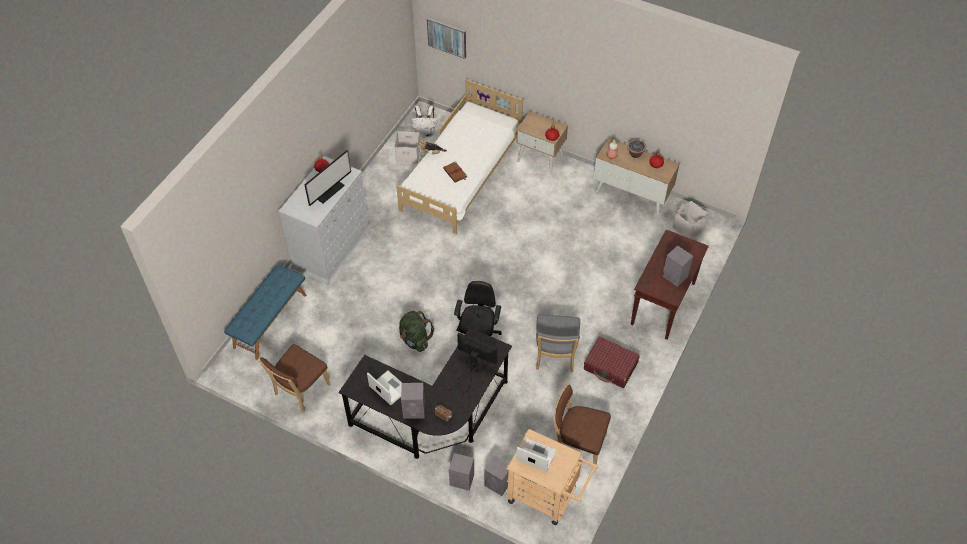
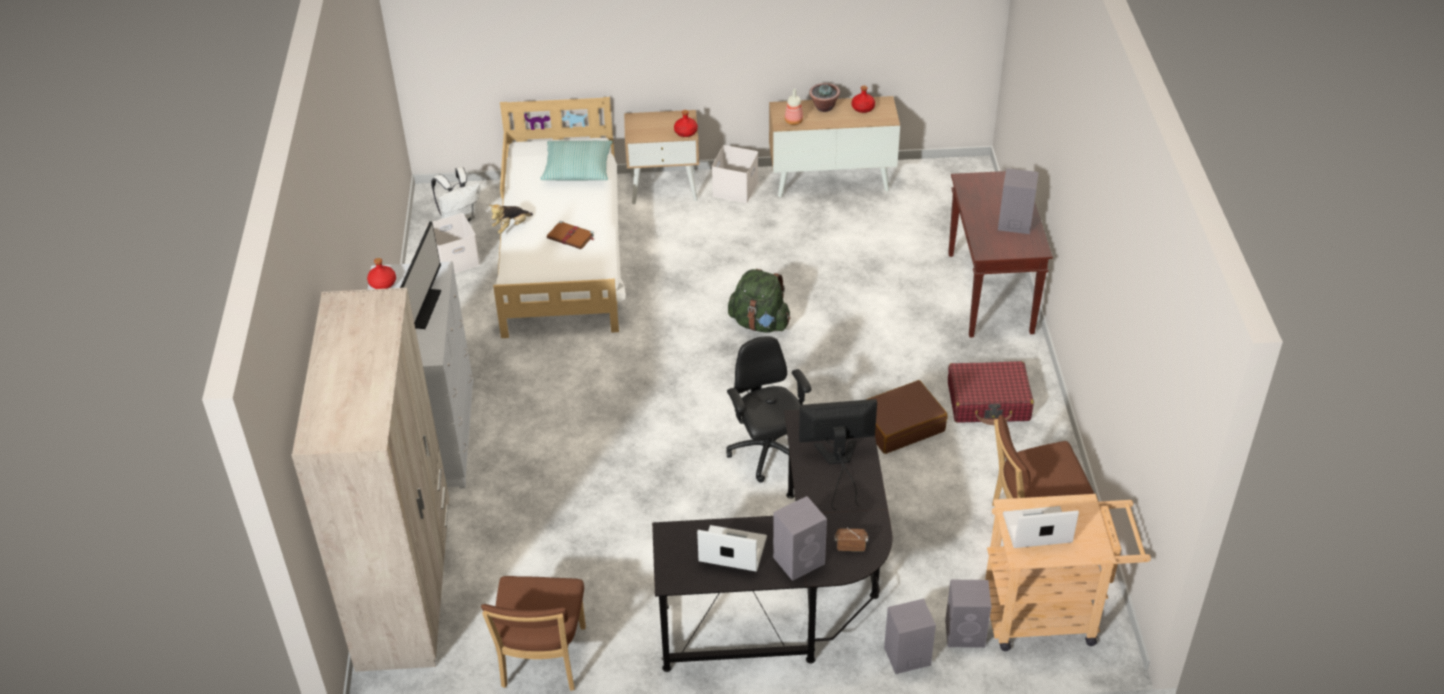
camera: 30 degrees left, 10 degrees down
blue bench [224,264,306,360] -> beige wardrobe [291,288,449,672]
green backpack [399,311,434,352] -> green backpack moved to [728,269,790,333]
picture [427,18,466,59] -> none
grey chair [536,314,580,373] -> brown suitcase [866,380,947,454]
white storage box [672,201,708,239] -> white storage box moved to [712,145,758,203]
none -> pillow [540,140,613,181]

